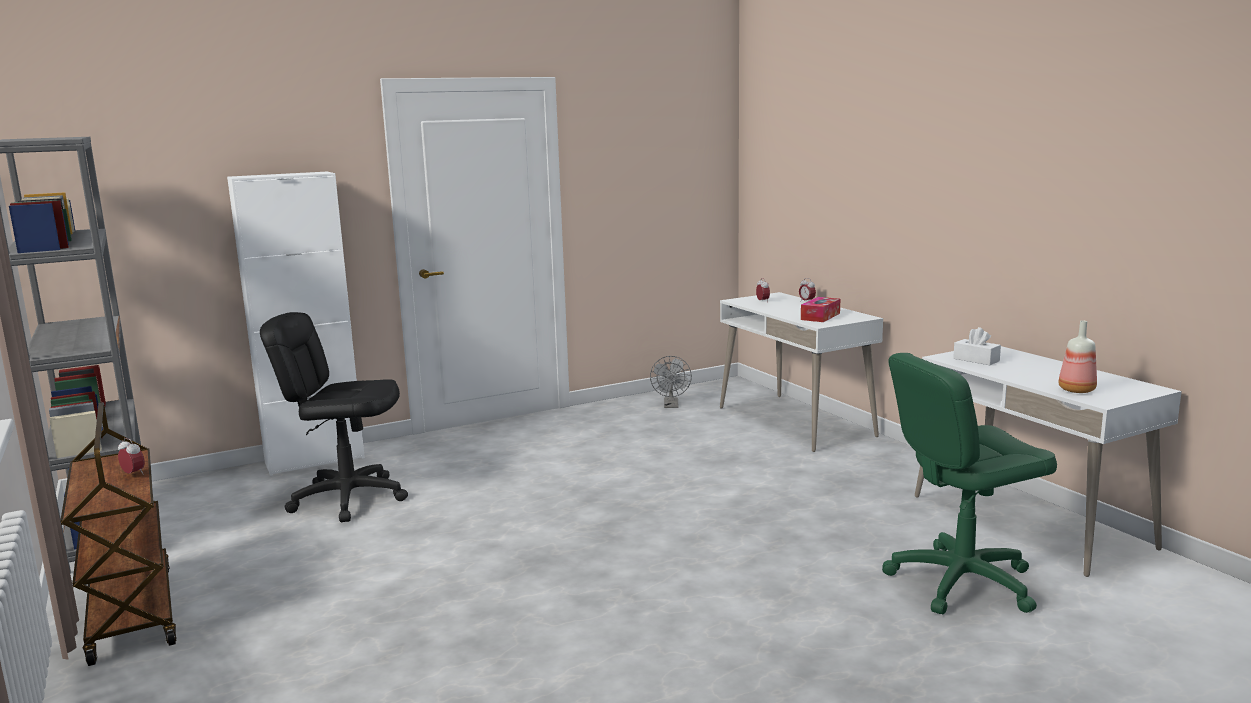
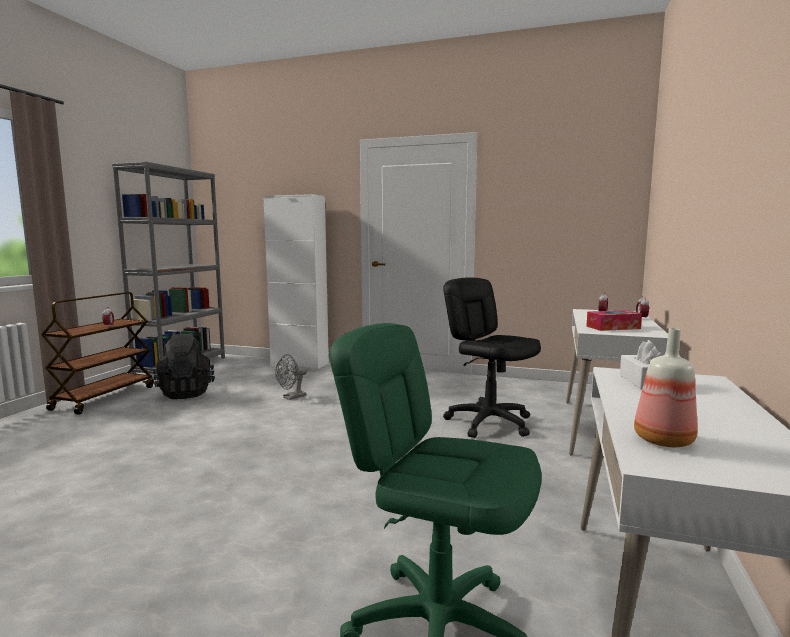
camera: 45 degrees right, 5 degrees down
black office chair [260,312,408,522] -> black office chair moved to [443,278,541,438]
grey fan [650,356,692,408] -> grey fan moved to [276,354,307,400]
none -> black backpack [153,332,215,399]

